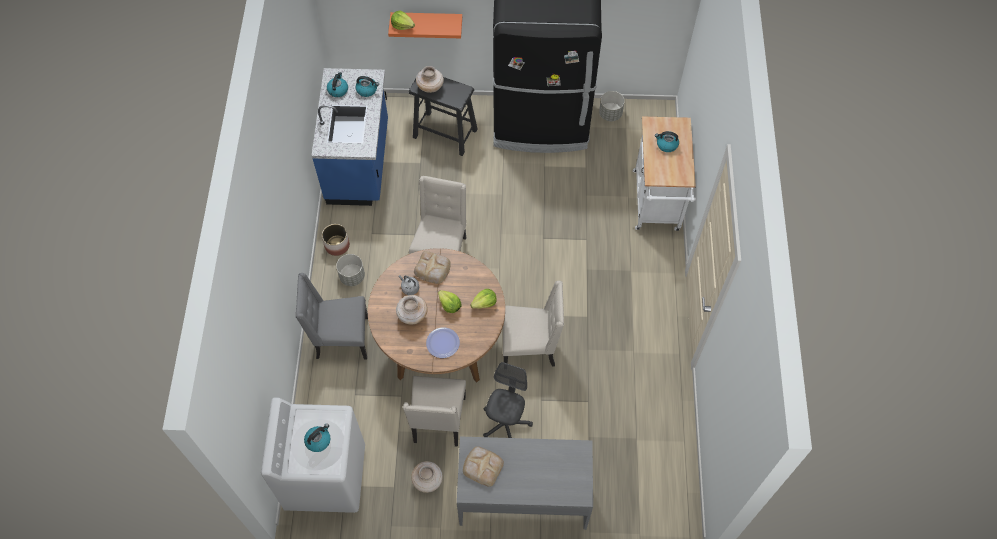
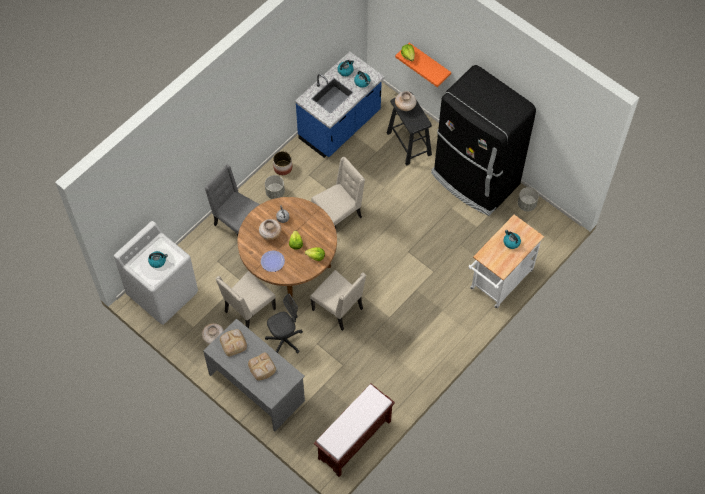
camera: 40 degrees right, 0 degrees up
bread [414,251,451,284] -> bread moved to [248,352,276,381]
none -> brown bench [314,384,395,477]

